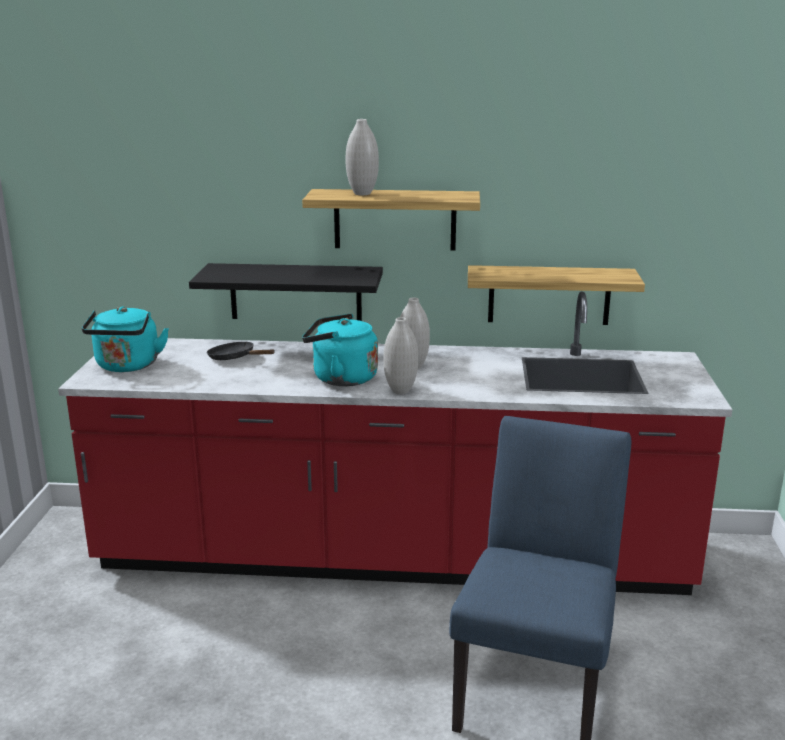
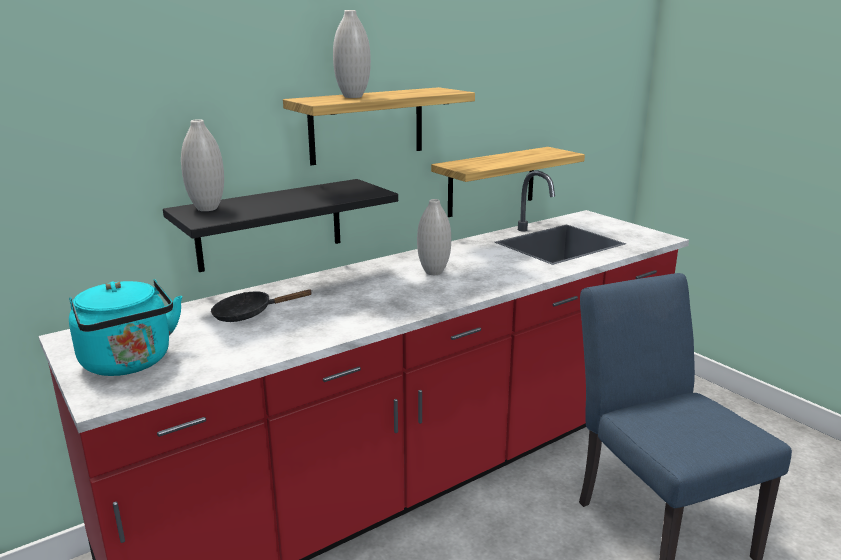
camera: 40 degrees left, 0 degrees up
turquoise kettle [302,314,378,386] -> none
white vase [384,317,418,394] -> white vase moved to [181,119,224,211]

